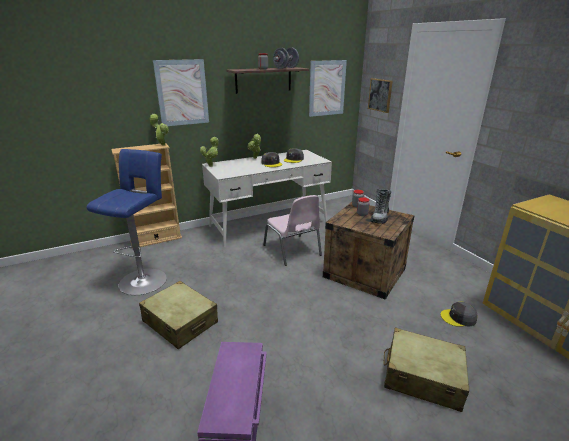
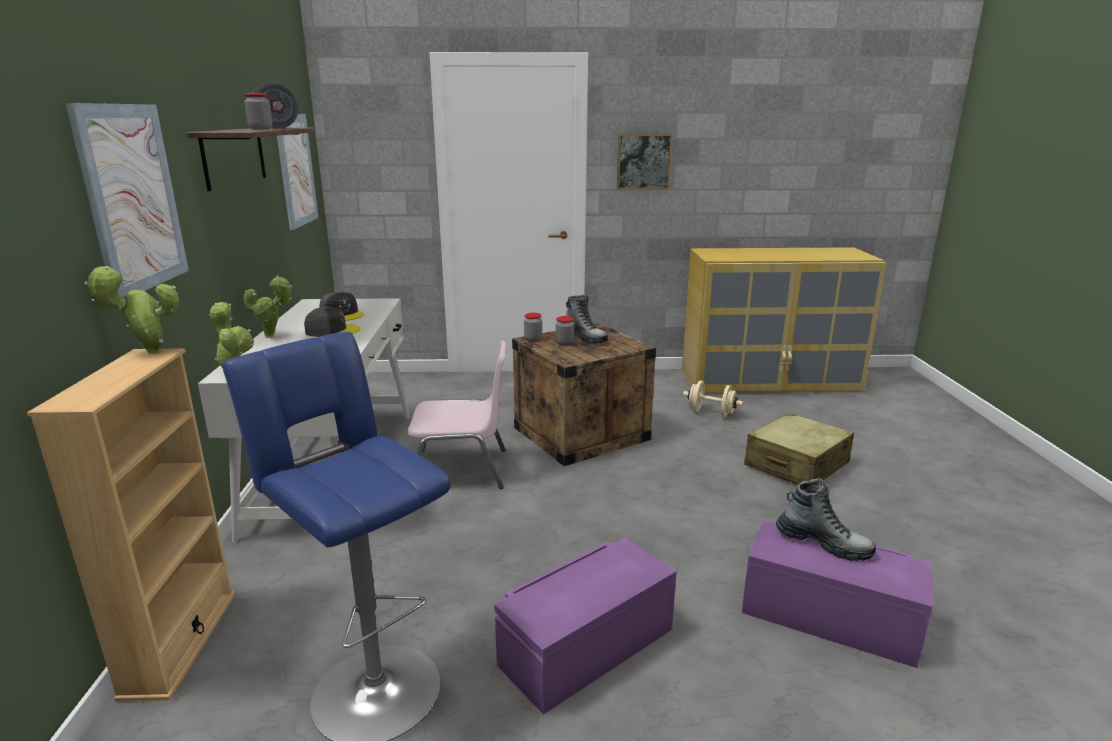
camera: 65 degrees left, 5 degrees down
beige suitcase [139,281,218,349] -> purple storage box [494,538,677,714]
picture [368,78,392,113] -> picture moved to [617,134,673,190]
grey cap [441,302,478,327] -> beige dumbbell [683,381,743,417]
none -> boot [776,479,876,561]

